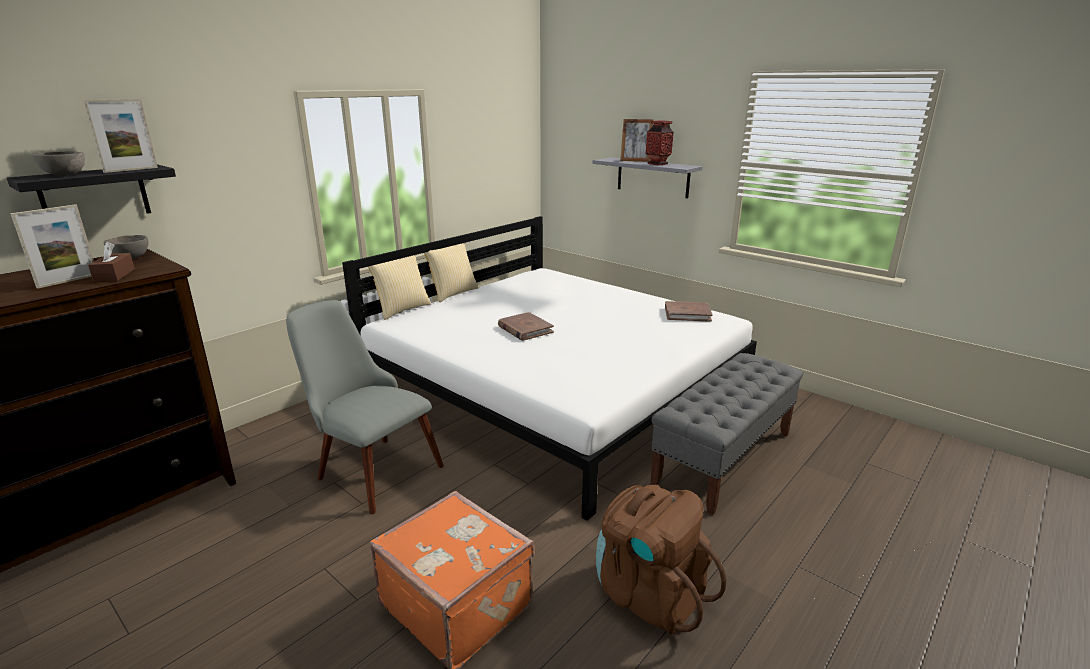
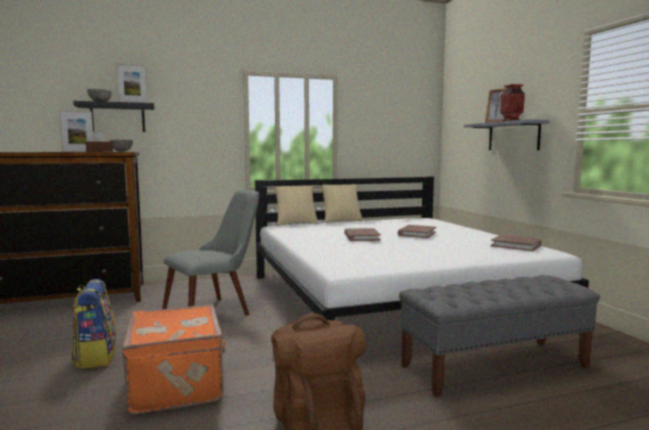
camera: 30 degrees right, 15 degrees down
grey chair [286,300,444,514] -> grey chair turned 75 degrees clockwise [162,190,259,316]
none -> backpack [72,279,117,369]
none -> brown book [398,225,436,238]

